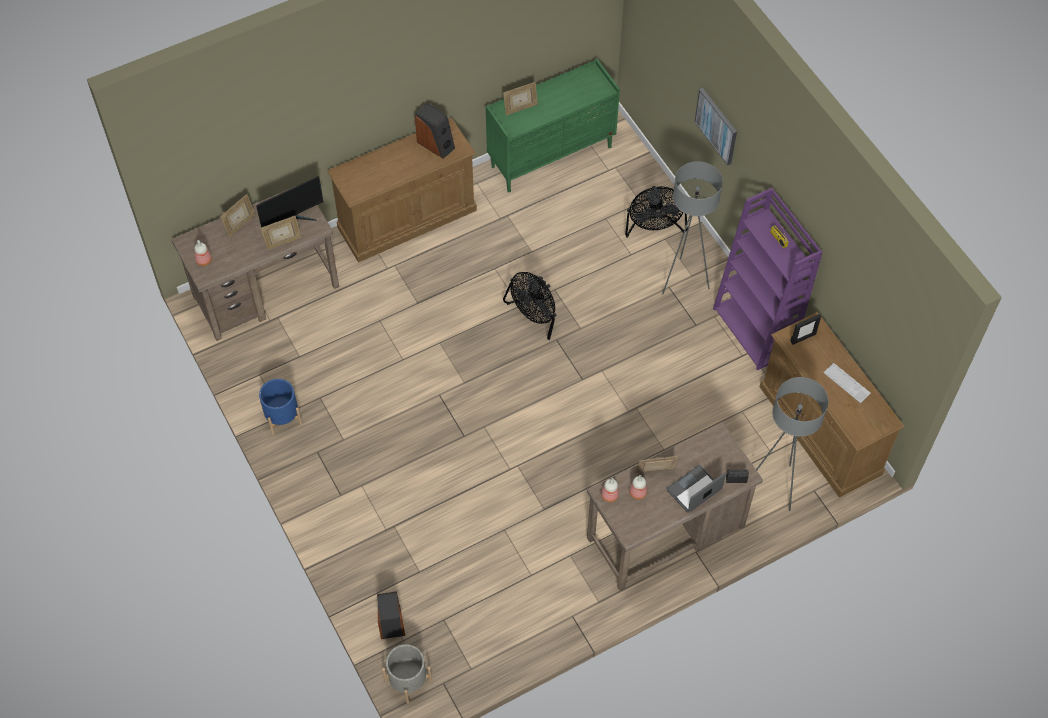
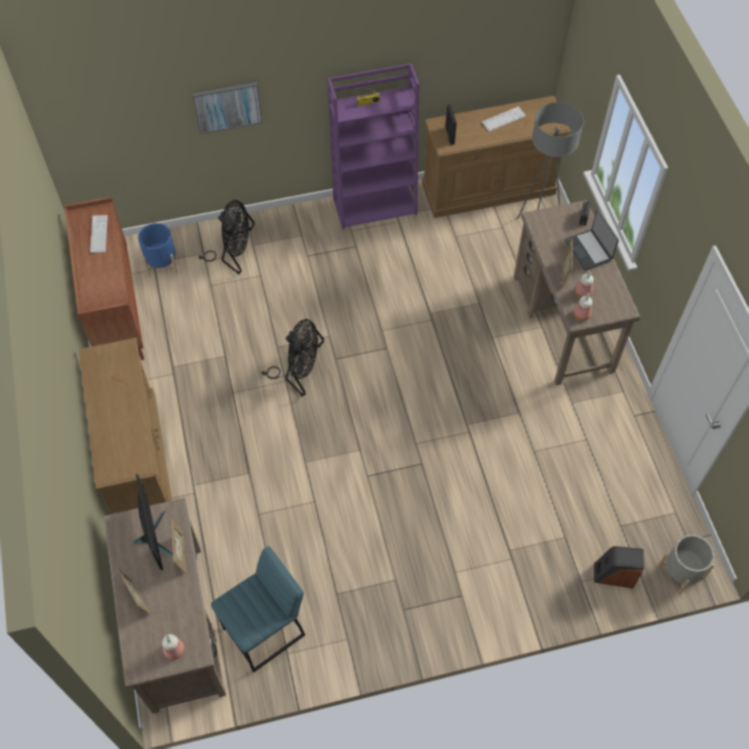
camera: 75 degrees left, 0 degrees up
blue planter [259,379,302,435] -> blue planter moved to [138,223,178,277]
speaker [415,103,455,159] -> none
green cabinet [486,59,620,193] -> brown cabinet [64,196,144,360]
picture frame [503,82,538,115] -> none
black fan [503,272,557,340] -> black fan turned 45 degrees counterclockwise [261,319,324,397]
grey floor lamp [662,161,723,294] -> none
none -> keyboard [90,215,108,253]
none -> blue stool [211,546,305,673]

